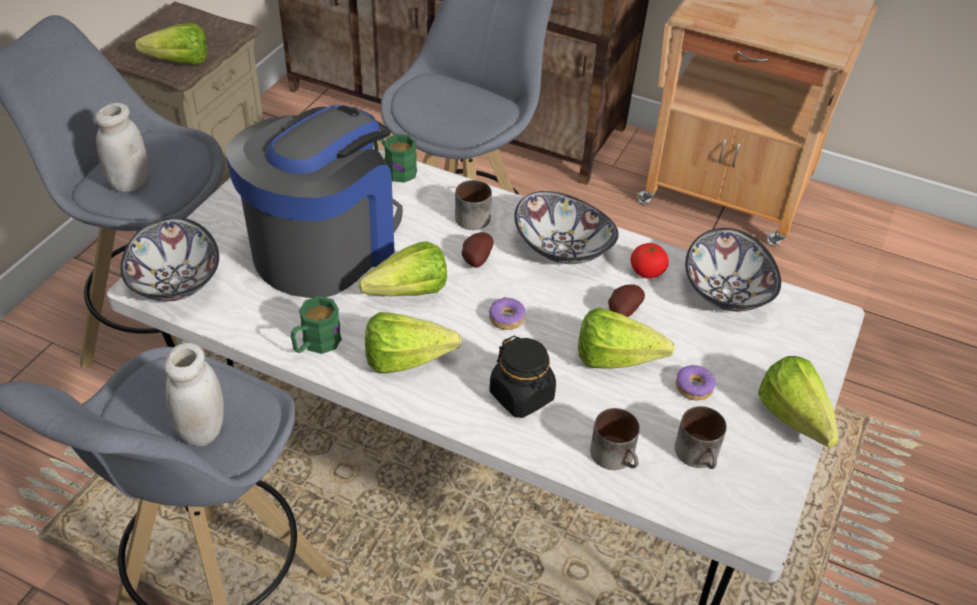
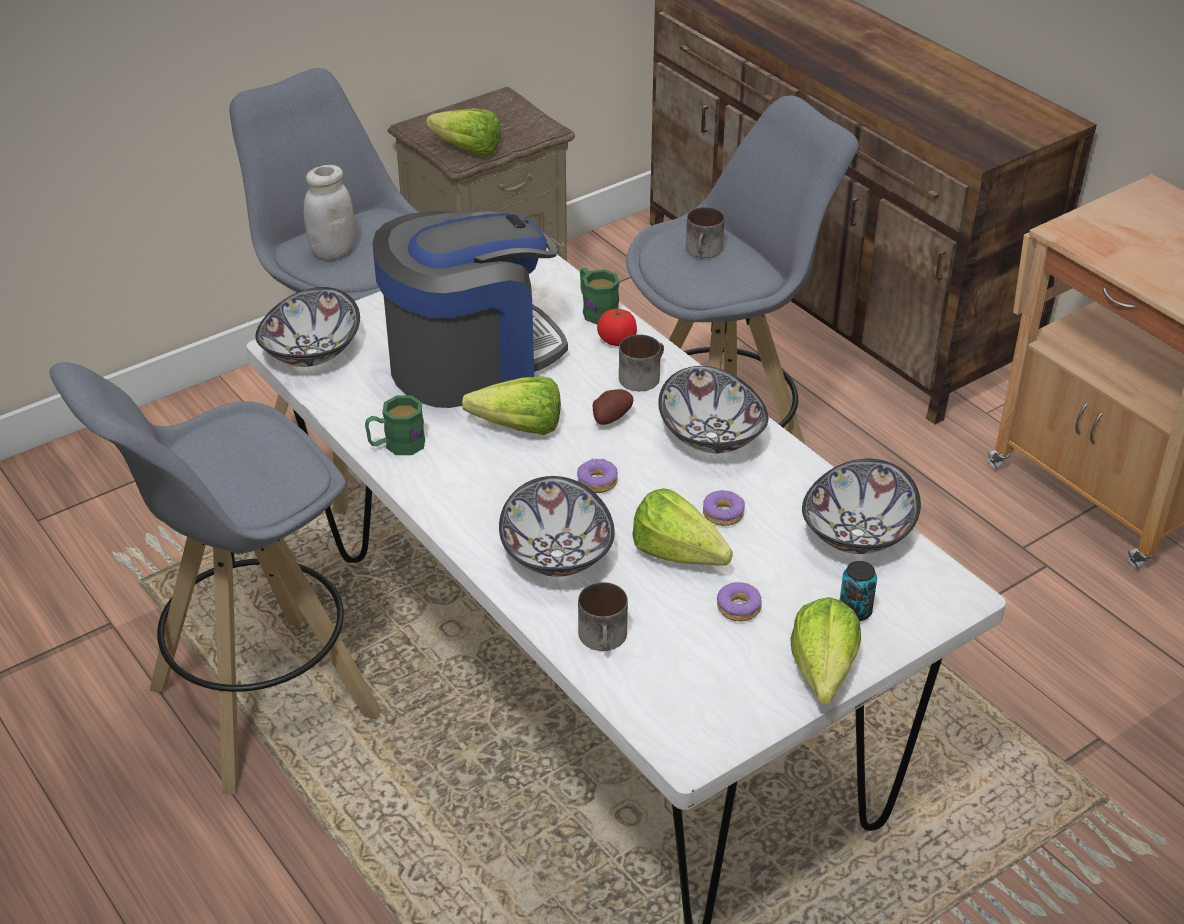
camera: 30 degrees right, 5 degrees down
white jar [165,343,224,446] -> none
lettuce [365,312,462,374] -> none
black jar [490,336,556,418] -> bowl [499,476,615,577]
potato [608,285,645,317] -> donut [703,490,745,526]
tomato [631,243,669,278] -> tomato moved to [597,309,637,346]
mug [675,406,727,469] -> mug moved to [686,207,725,258]
none -> can [840,561,877,621]

